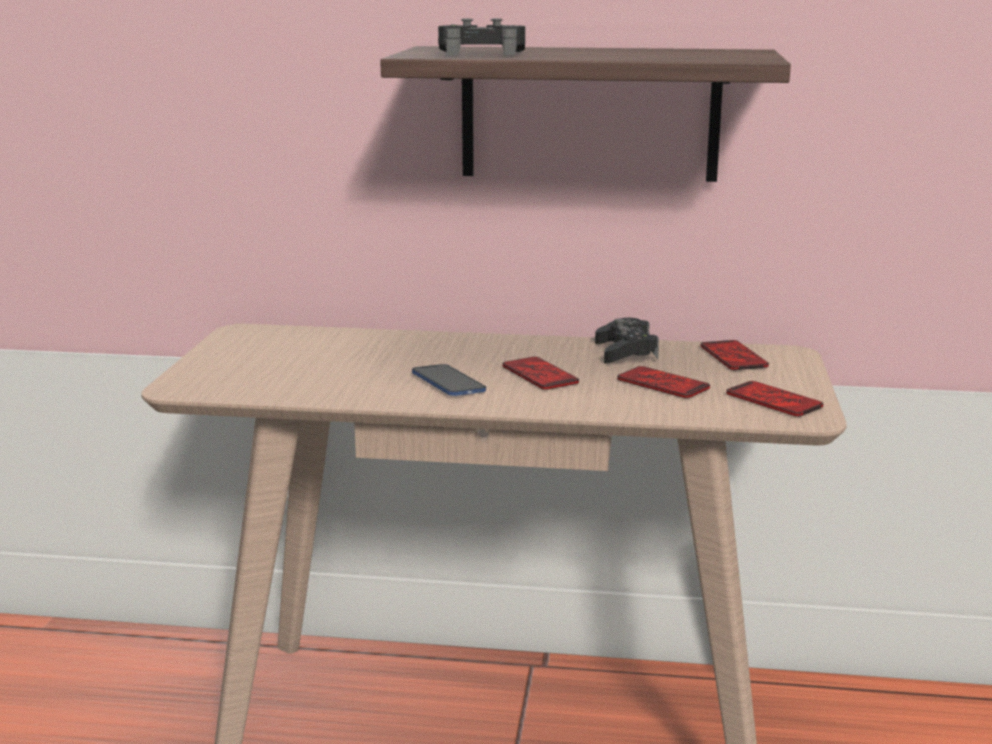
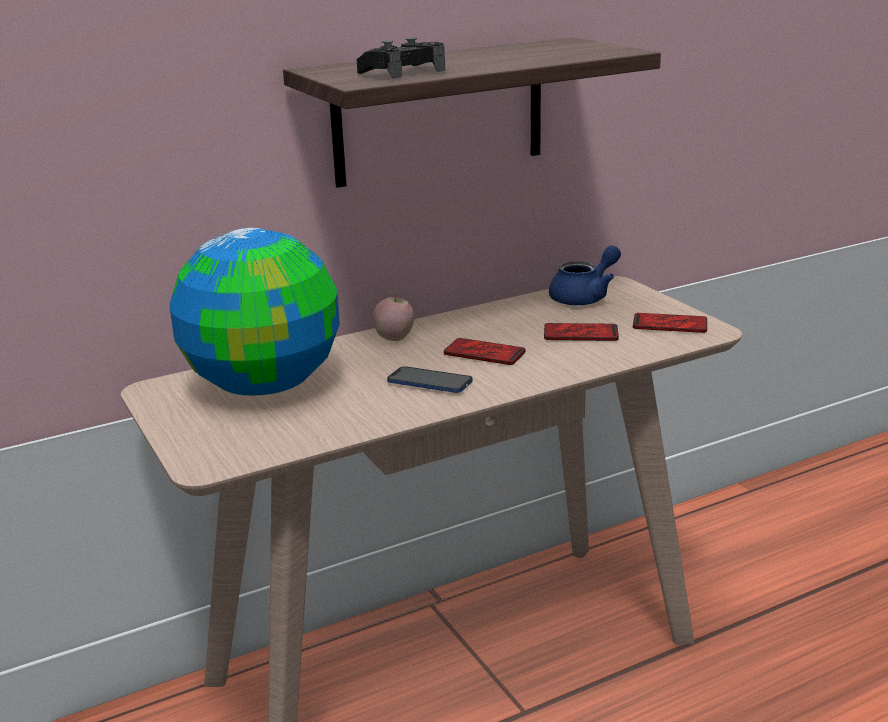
camera: 35 degrees left, 5 degrees up
black game controller [595,318,659,363] -> none
phone [701,340,769,370] -> blue teapot [549,245,621,305]
none -> globe [169,228,340,396]
none -> apple [372,294,414,341]

